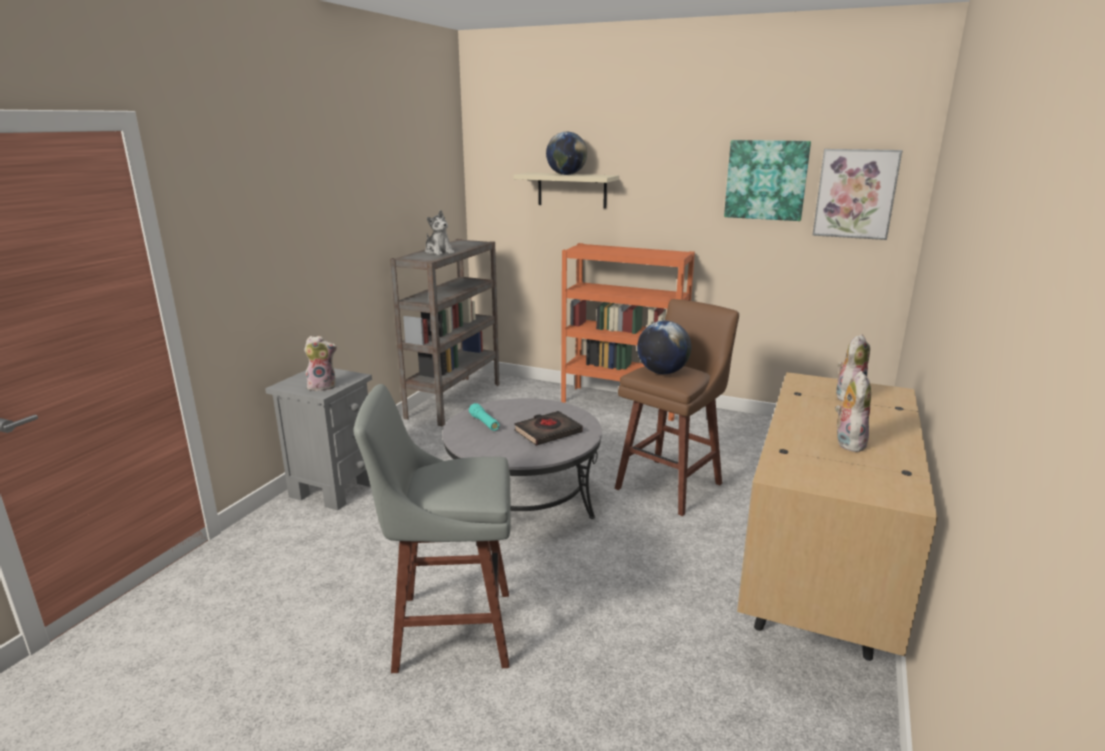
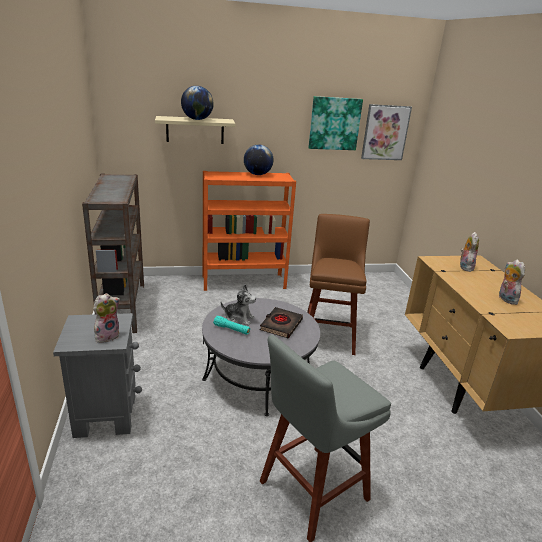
camera: 35 degrees left, 5 degrees up
plush toy [425,210,454,255] -> plush toy moved to [221,285,256,326]
globe [637,321,691,374] -> globe moved to [244,144,273,175]

